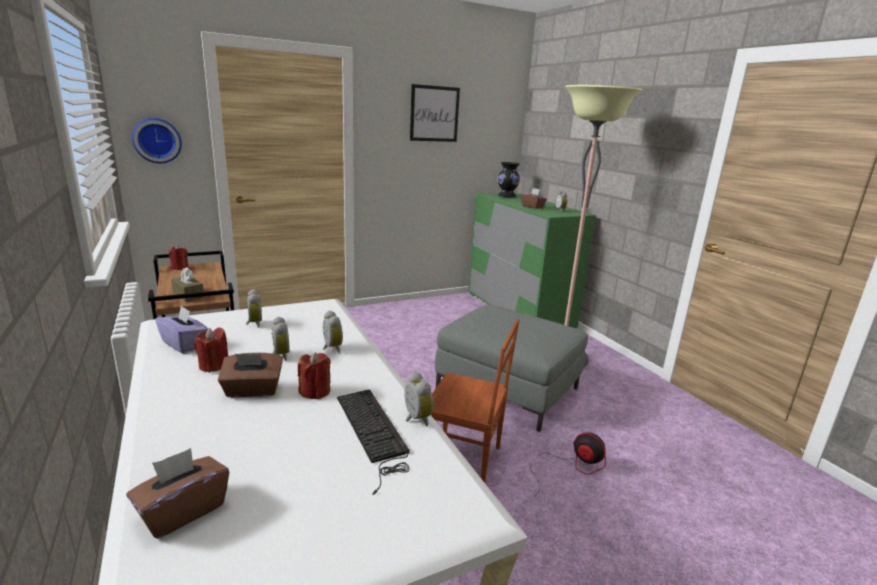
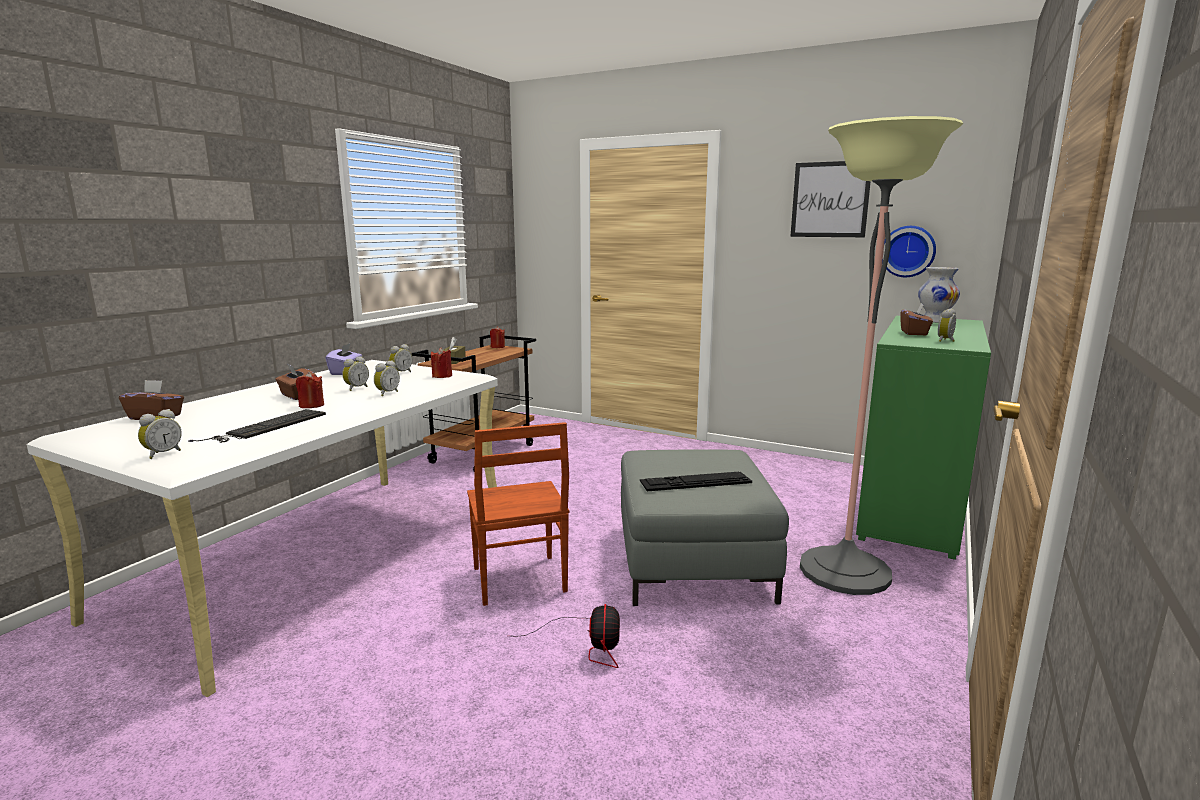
camera: 55 degrees right, 5 degrees down
wall clock [132,118,182,163] -> wall clock moved to [882,226,936,277]
red candle [194,327,228,372] -> red candle moved to [431,347,452,378]
alarm clock [404,371,433,426] -> alarm clock moved to [138,409,182,459]
black vase [497,162,520,197] -> white vase [918,267,960,323]
none -> keyboard [640,472,752,491]

